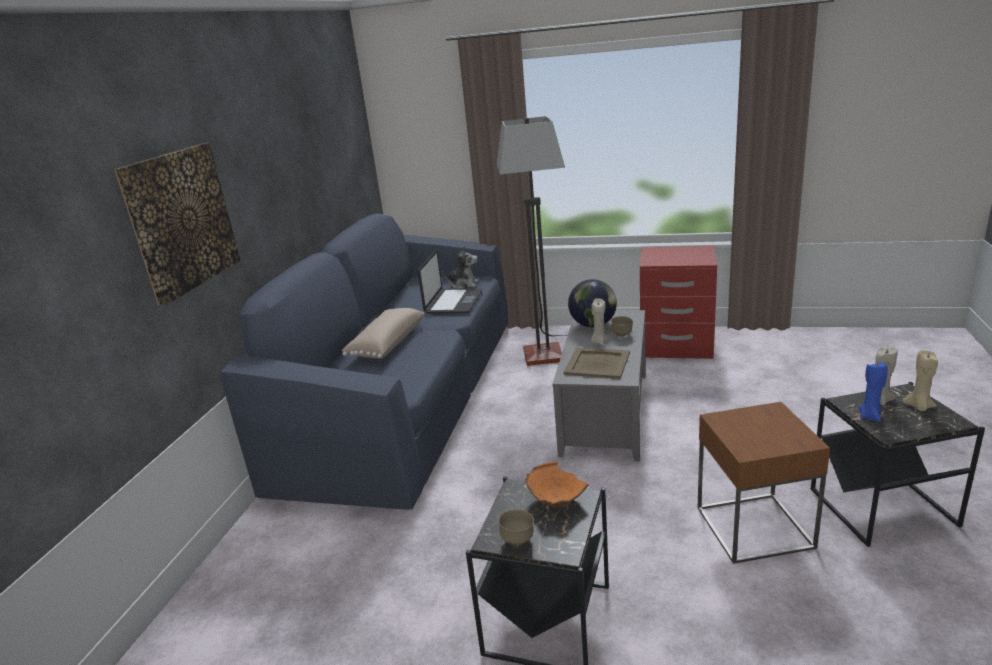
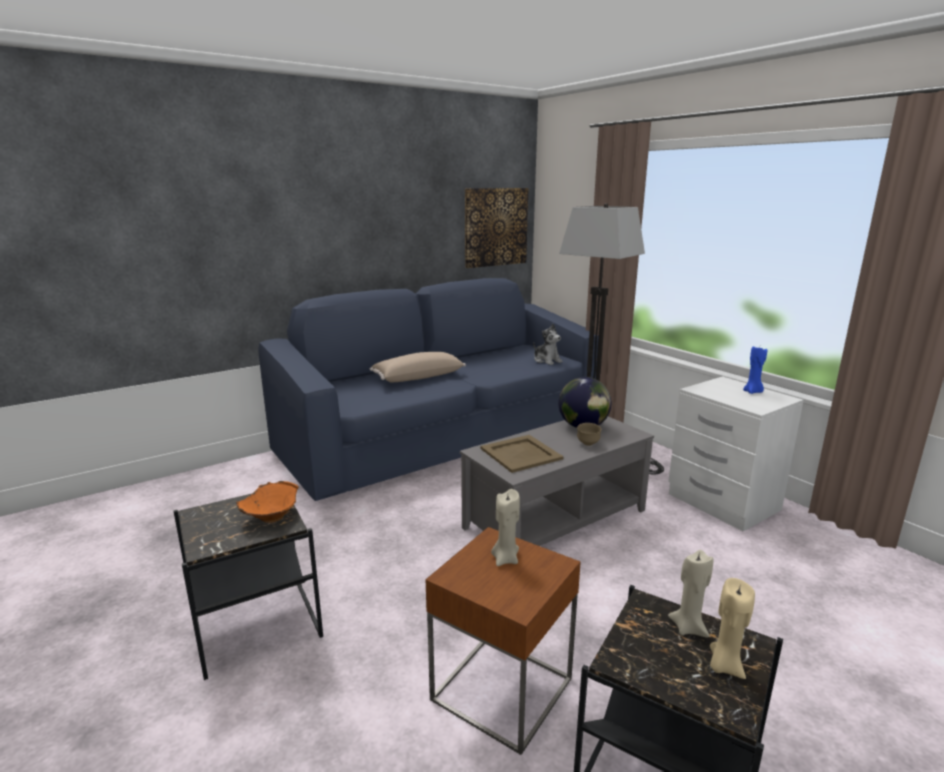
camera: 40 degrees right, 5 degrees down
picture [114,142,241,306] -> picture moved to [465,188,528,268]
laptop [418,250,482,313] -> none
brown bowl [499,509,534,546] -> none
beige candle [591,298,608,345] -> beige candle moved to [491,489,520,566]
red nightstand [640,246,717,359] -> white nightstand [668,376,804,531]
blue candle [859,362,888,422] -> blue candle moved to [743,347,767,394]

